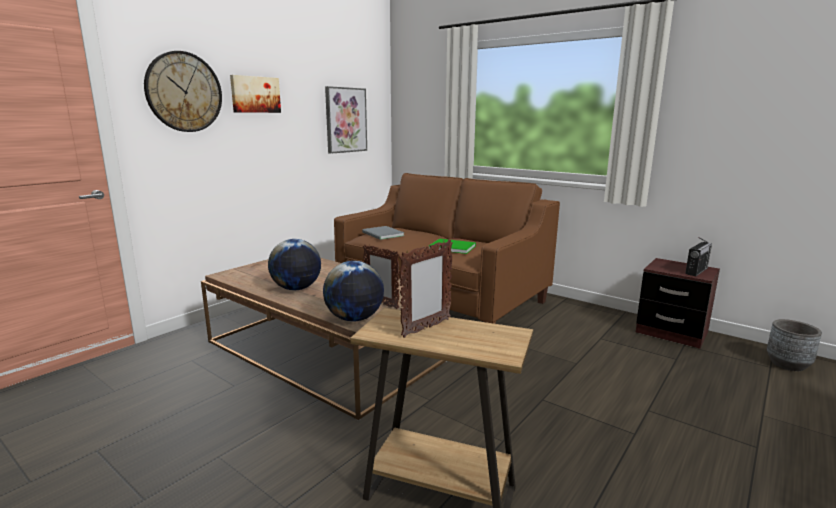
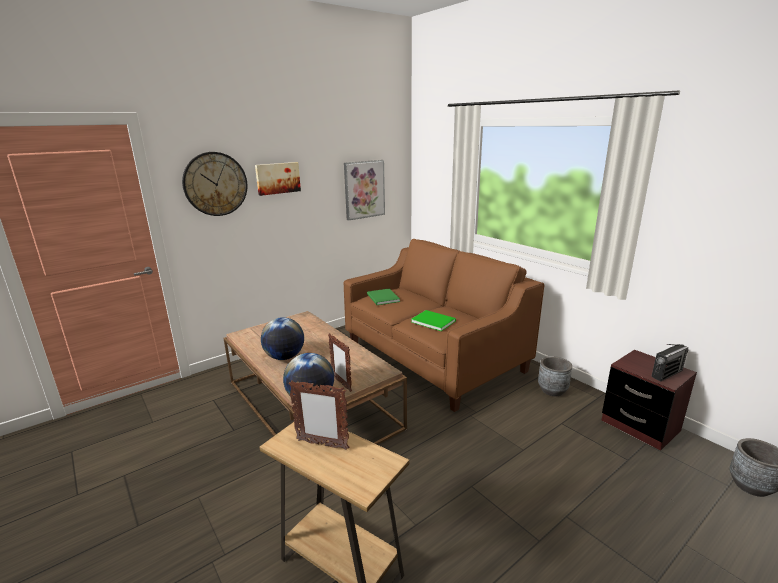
camera: 15 degrees right, 5 degrees up
grey book [362,226,404,240] -> green book [367,288,400,305]
picture frame [399,239,453,338] -> picture frame turned 45 degrees clockwise [288,380,349,450]
none -> grey planter [538,356,572,396]

